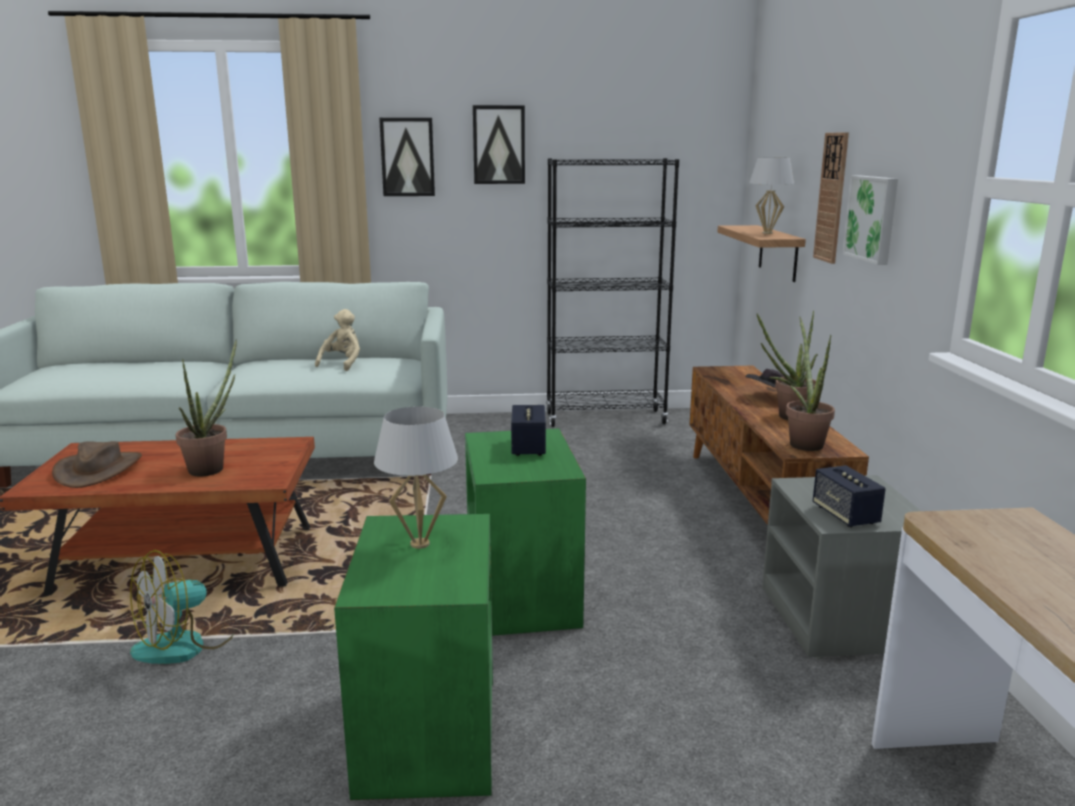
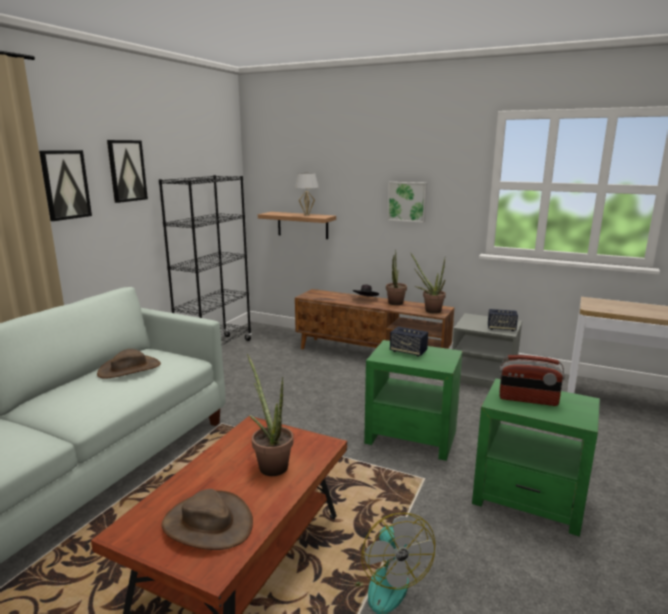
camera: 60 degrees left, 0 degrees up
beige plush toy [315,309,360,371] -> brown hat [97,349,161,379]
white table lamp [374,406,458,549] -> radio [499,355,565,406]
wall clock [813,132,849,264] -> none

